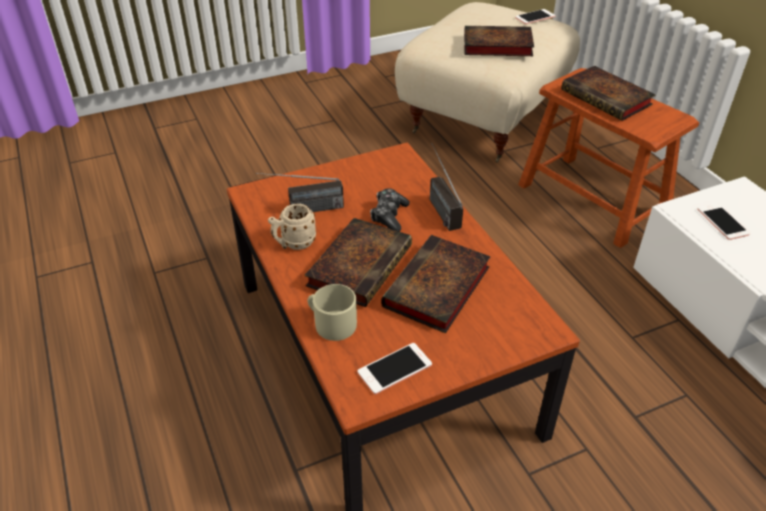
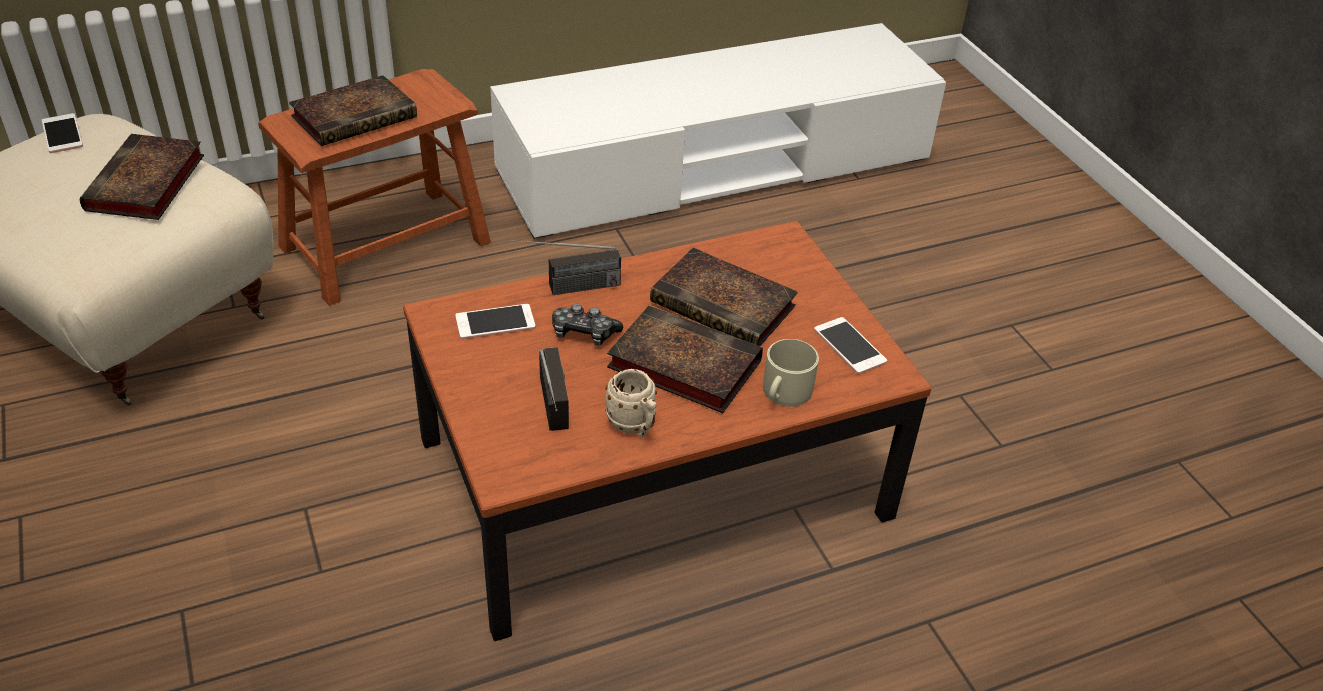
camera: 90 degrees left, 0 degrees up
phone [697,203,750,240] -> phone moved to [455,304,535,339]

